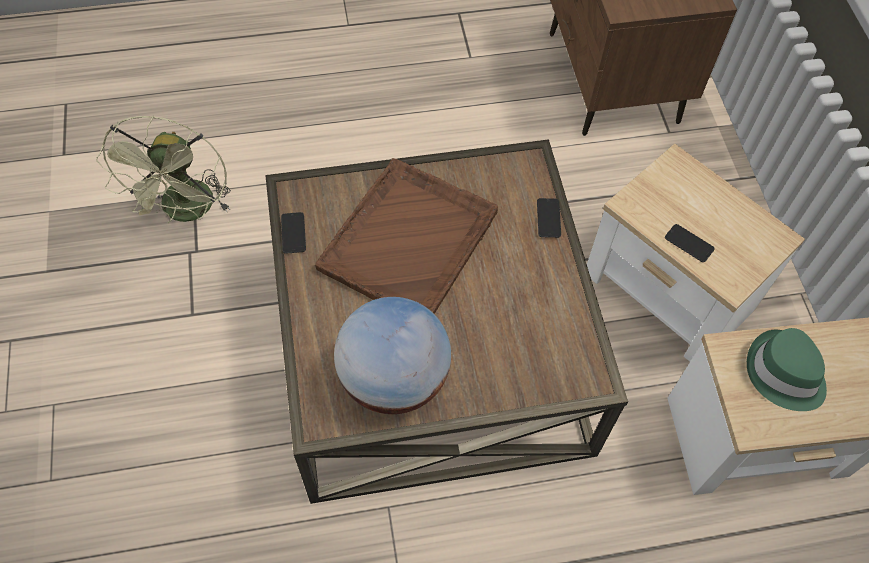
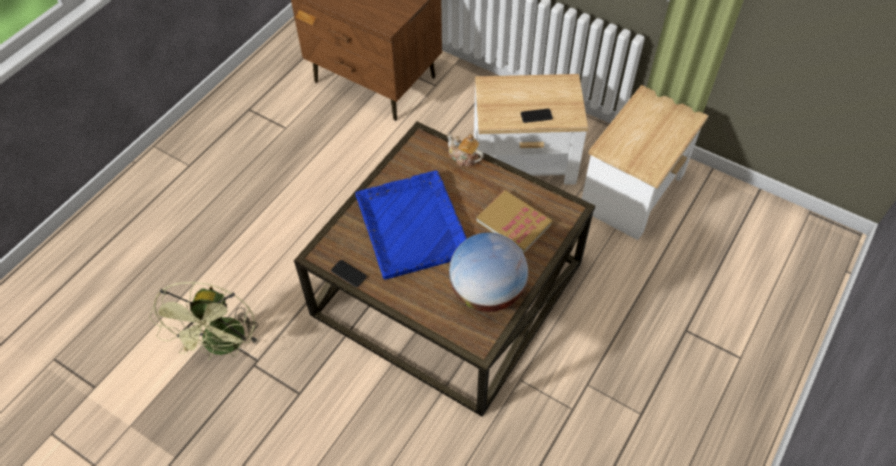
camera: 45 degrees left, 5 degrees down
green fan [96,115,231,223] -> green fan turned 45 degrees clockwise [149,281,259,360]
brown tray [315,158,498,314] -> blue tray [355,170,467,280]
phone [537,198,561,238] -> teapot [447,134,484,166]
green hat [747,328,827,411] -> none
none -> book [476,190,553,254]

